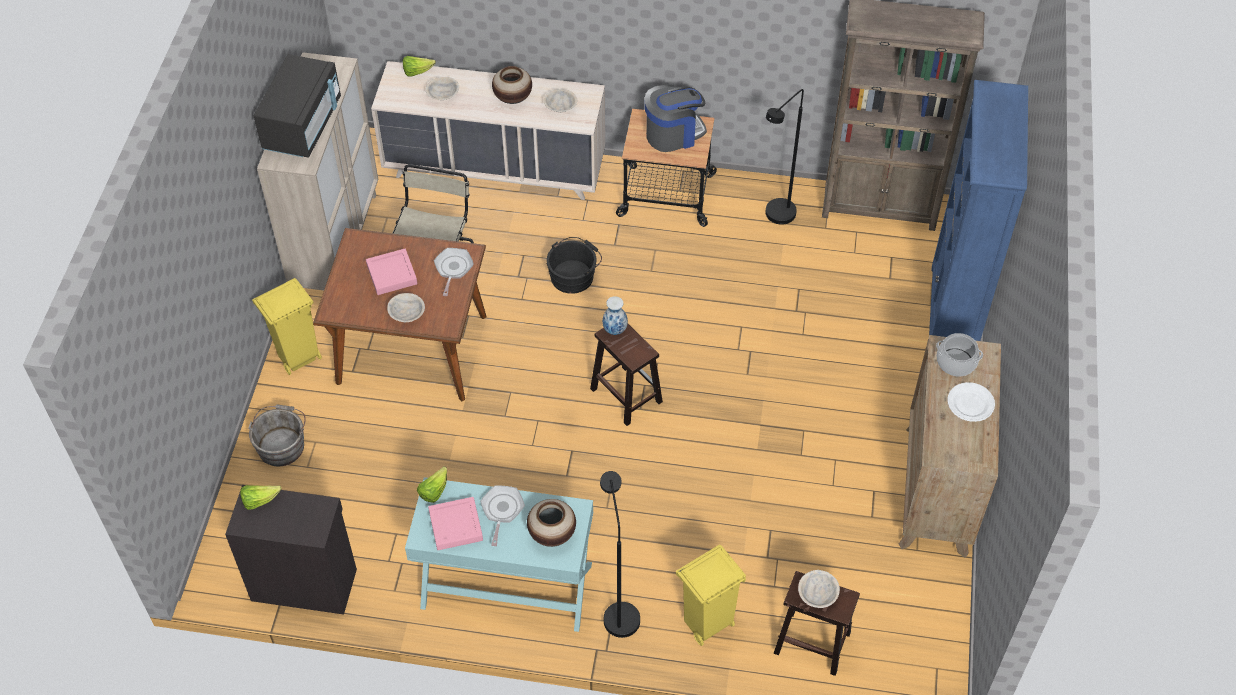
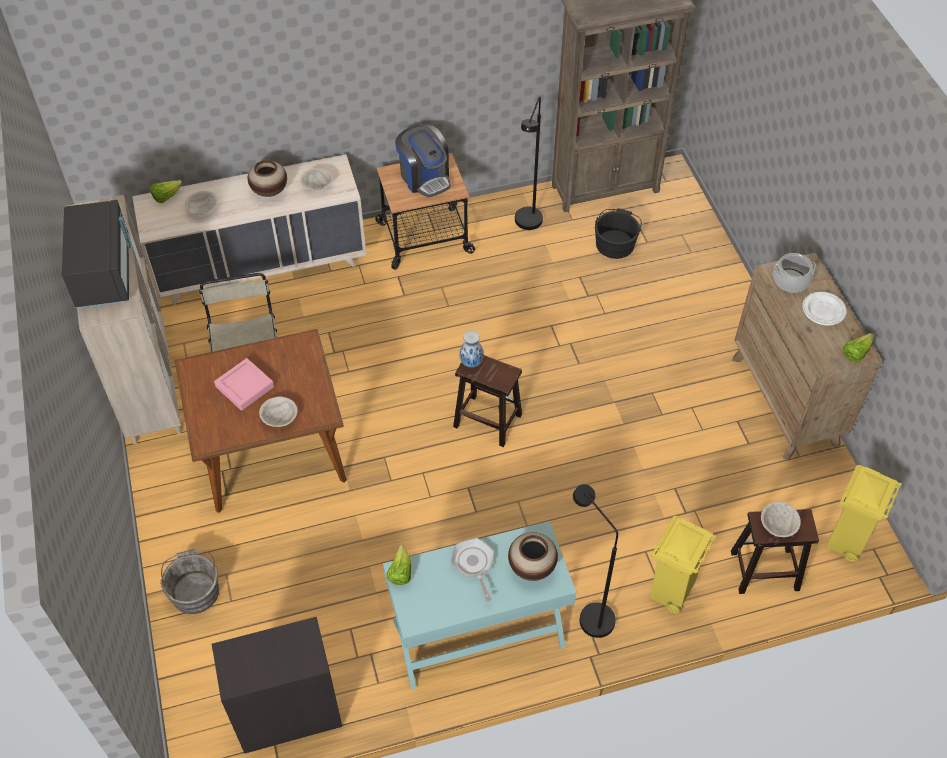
camera: 25 degrees left, 0 degrees up
lettuce [240,485,281,510] -> lettuce moved to [843,333,873,363]
yellow trash can [252,278,322,375] -> yellow trash can moved to [826,465,902,562]
pink tray [428,497,483,550] -> none
frying pan [434,248,474,296] -> none
black bucket [547,237,602,294] -> black bucket moved to [595,208,642,259]
coffee machine [645,85,707,152] -> coffee machine turned 105 degrees clockwise [395,125,451,198]
blue bookcase [929,80,1028,341] -> none

